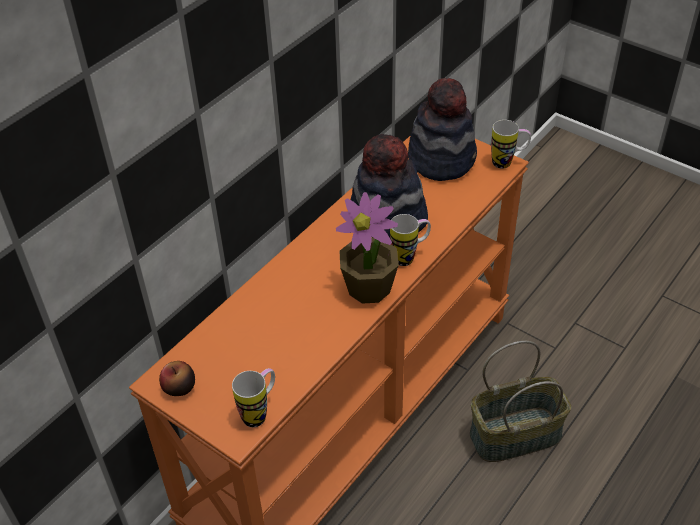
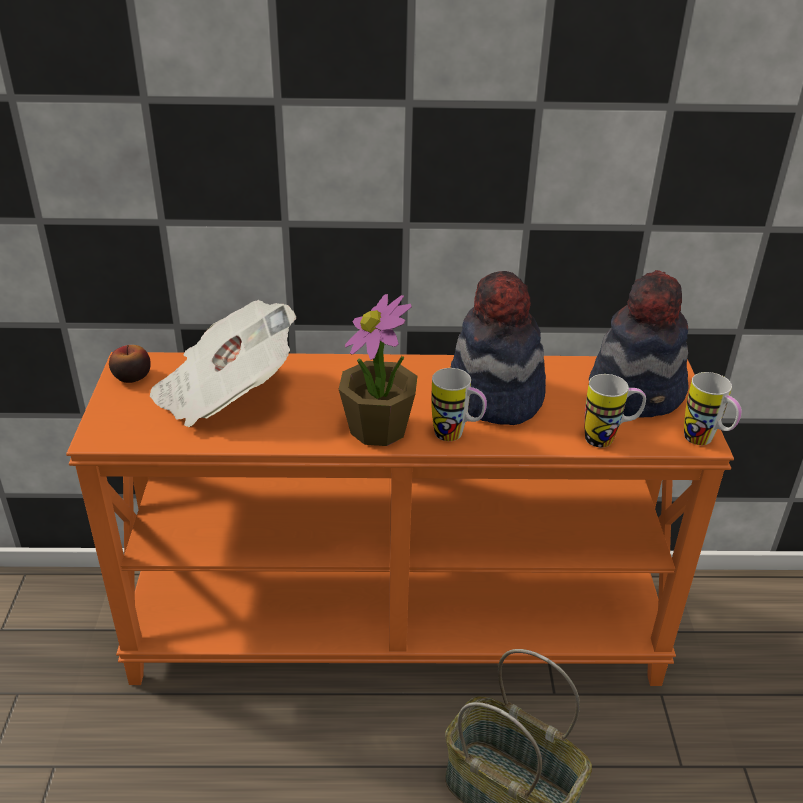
camera: 50 degrees right, 10 degrees down
mug [232,368,275,427] -> mug moved to [585,374,646,448]
none -> newspaper [150,300,296,427]

